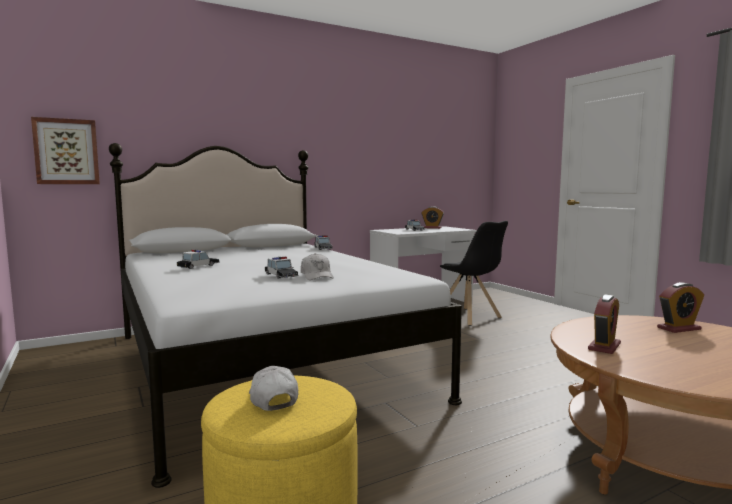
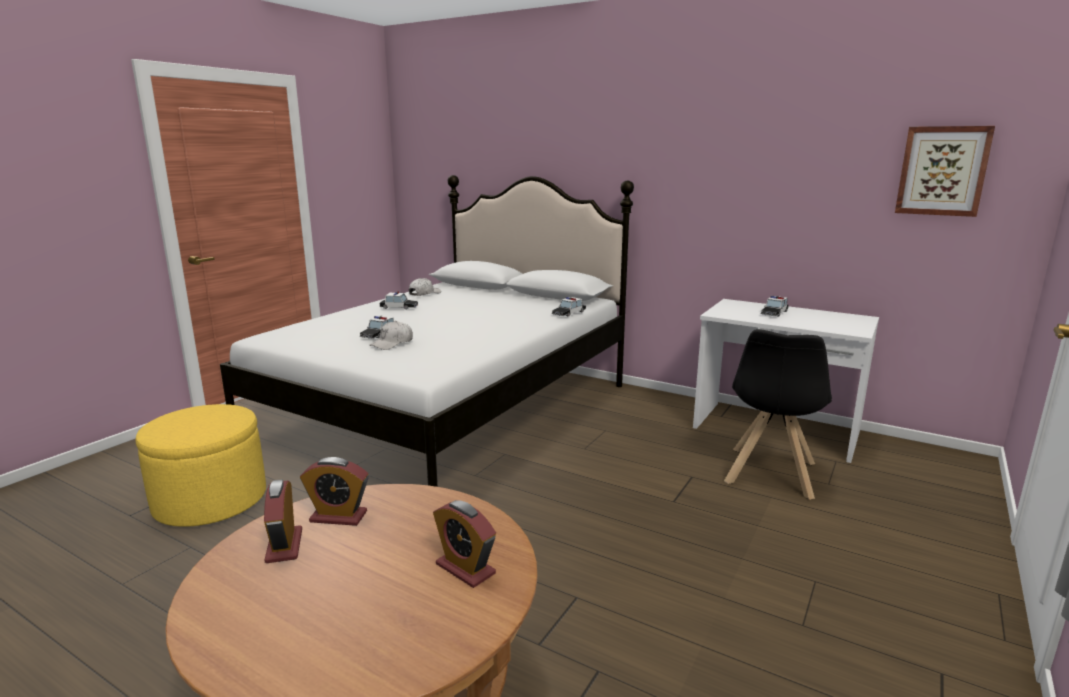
camera: 60 degrees right, 10 degrees up
picture [31,117,100,184] -> picture moved to [895,126,995,217]
white cap [249,366,299,411] -> white cap moved to [409,278,441,296]
alarm clock [421,206,444,229] -> alarm clock moved to [264,479,302,563]

